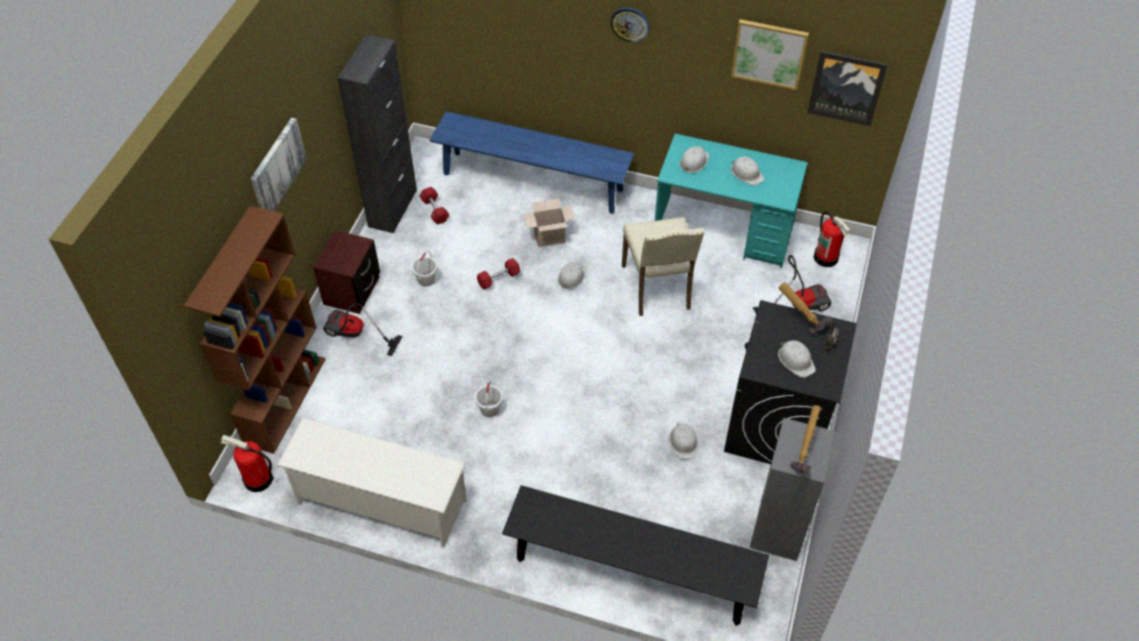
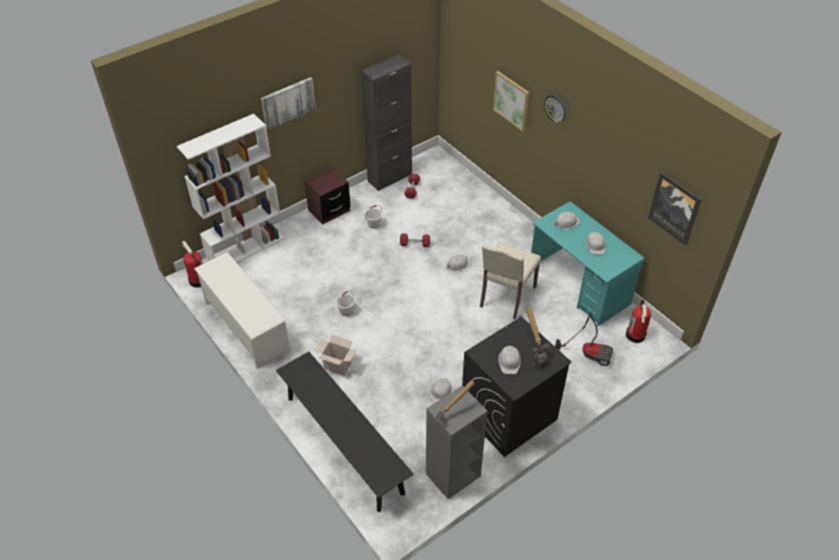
camera: 35 degrees right, 5 degrees down
brown bookcase [184,206,325,454] -> white bookcase [177,114,284,262]
vacuum cleaner [323,303,403,357] -> none
blue bench [430,111,634,214] -> none
cardboard box [524,198,575,247] -> cardboard box moved to [314,335,357,376]
picture [731,19,809,90] -> picture moved to [493,71,529,132]

